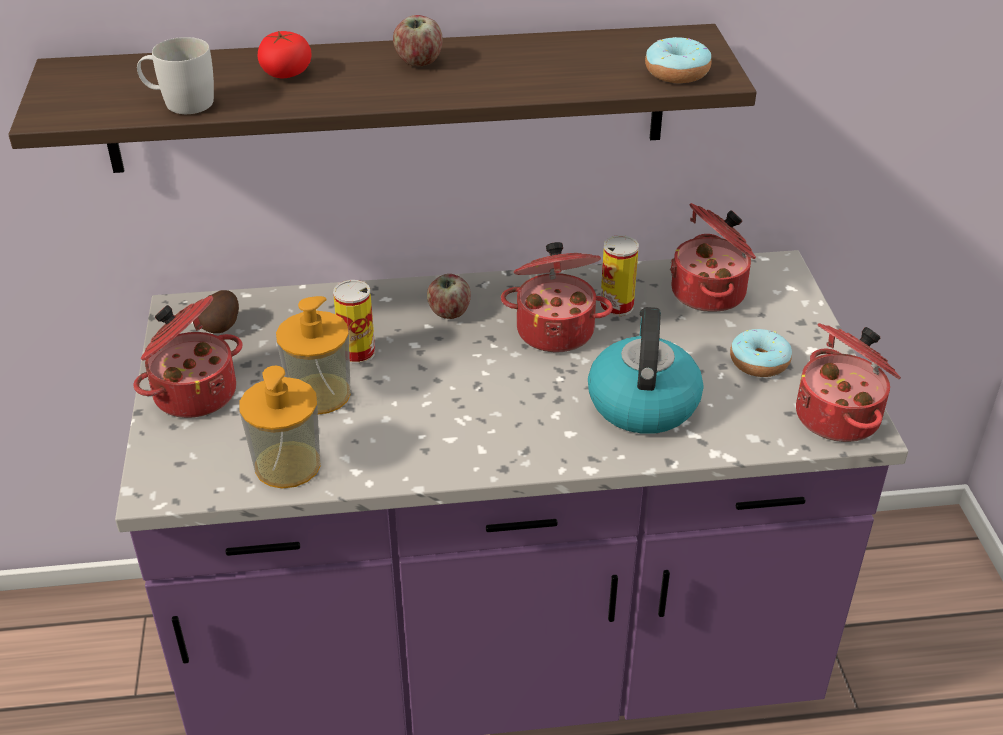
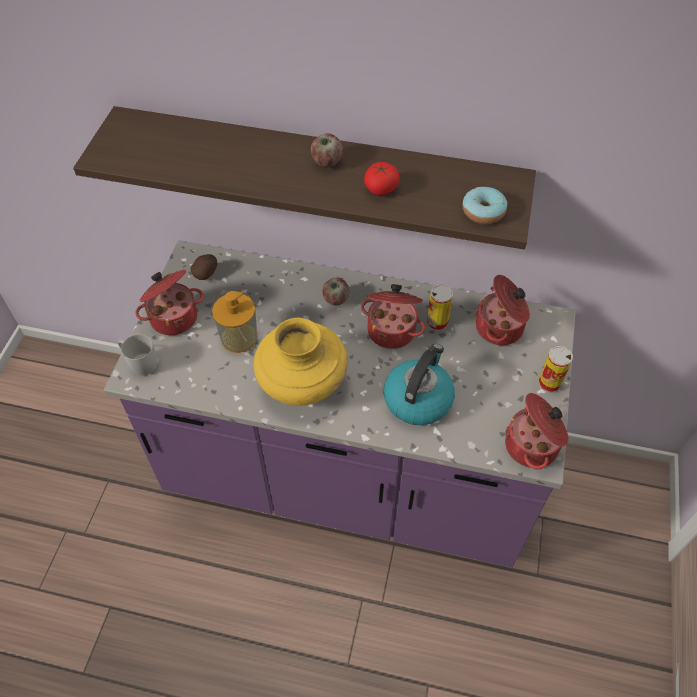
camera: 20 degrees right, 15 degrees up
white mug [137,37,214,114] -> white mug moved to [118,334,157,376]
soap dispenser [240,366,321,488] -> none
tomato [258,31,311,78] -> tomato moved to [364,162,399,195]
can [333,280,375,364] -> can moved to [538,346,573,393]
donut [730,329,792,377] -> none
none -> yellow vase [254,317,348,406]

